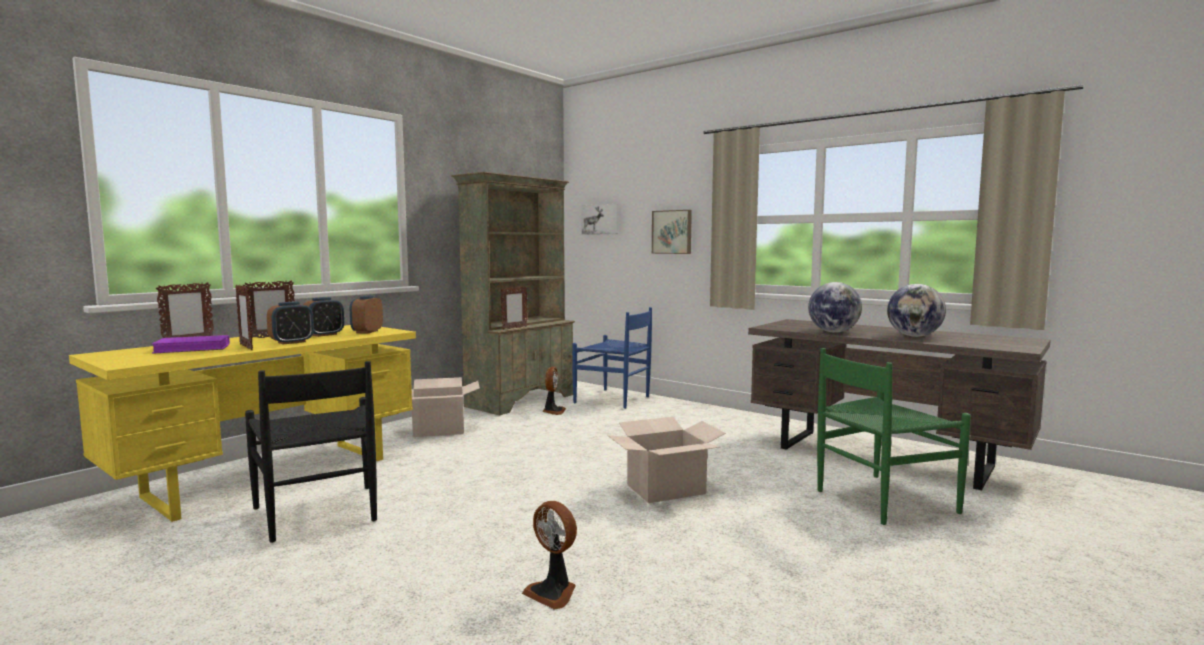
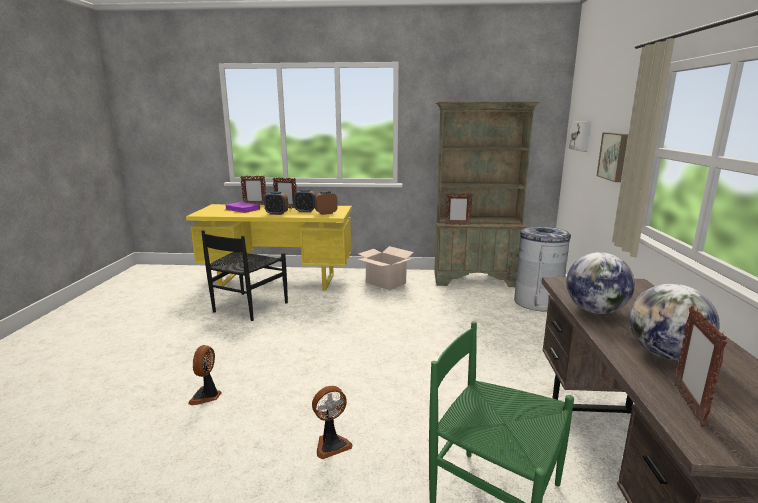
camera: 55 degrees right, 10 degrees up
picture frame [235,285,253,350] -> picture frame moved to [674,306,727,427]
fan [542,367,566,415] -> fan moved to [312,386,353,459]
blue chair [572,307,652,409] -> grey trash can [514,227,573,312]
cardboard box [607,417,726,503] -> none

